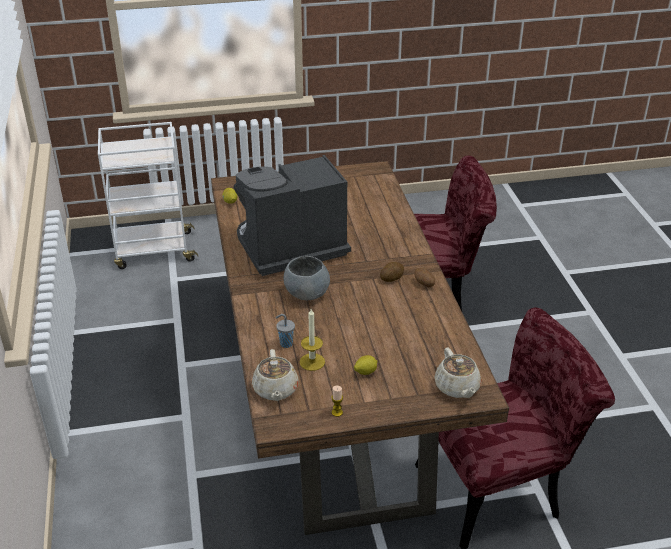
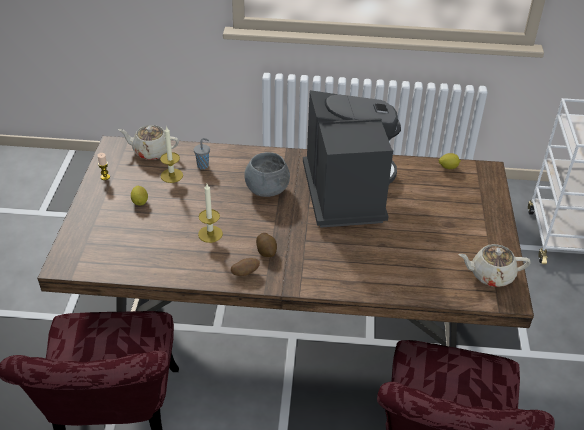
camera: 105 degrees right, 5 degrees up
beige teapot [434,348,481,398] -> beige teapot moved to [459,244,531,287]
none -> candle [198,184,223,243]

